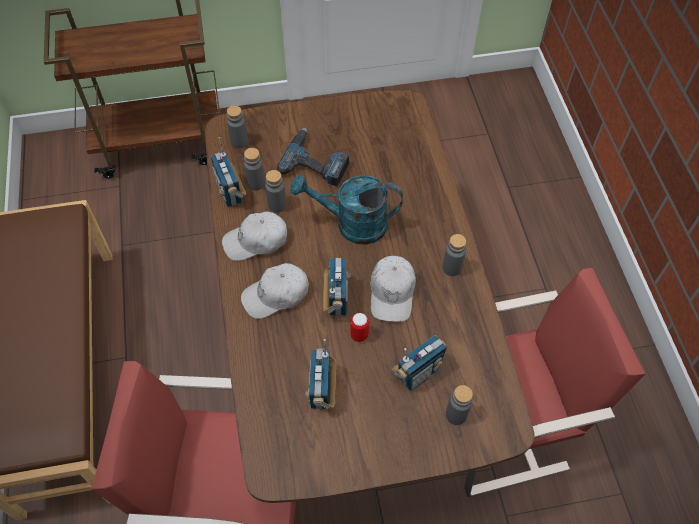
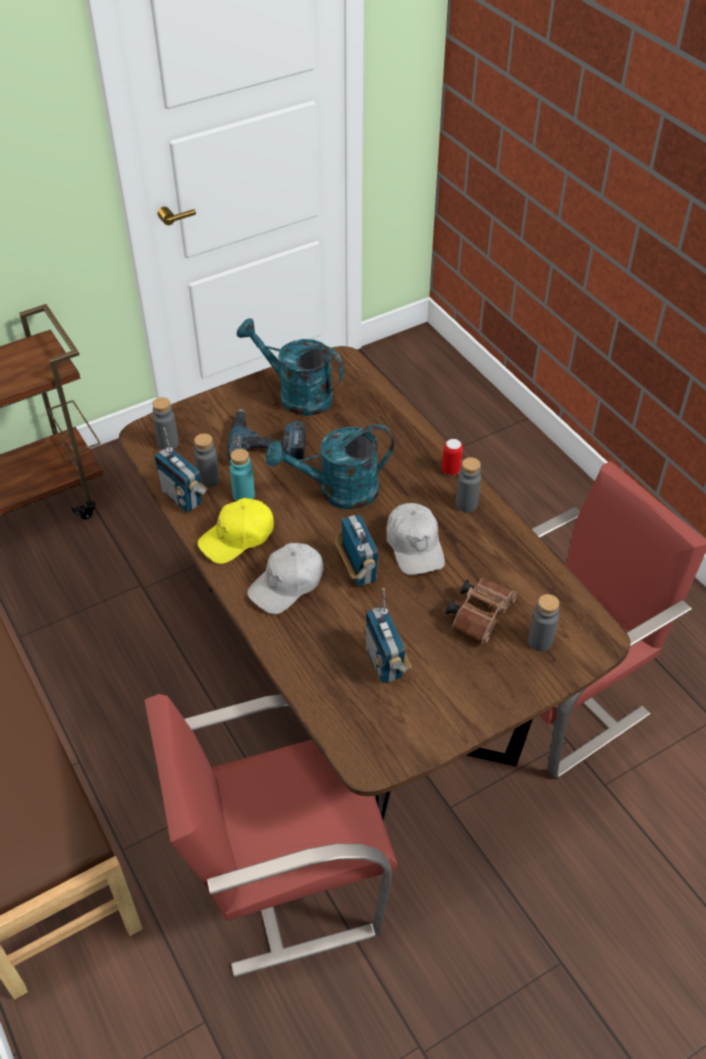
camera: 20 degrees left, 10 degrees down
white cap [222,211,287,261] -> yellow cap [197,498,274,564]
grey bottle [265,170,286,213] -> turquoise bottle [230,449,255,501]
can [350,313,369,342] -> can moved to [442,439,463,475]
radio [392,335,447,390] -> brown binoculars [446,578,517,644]
none -> turquoise watering can [236,318,344,416]

